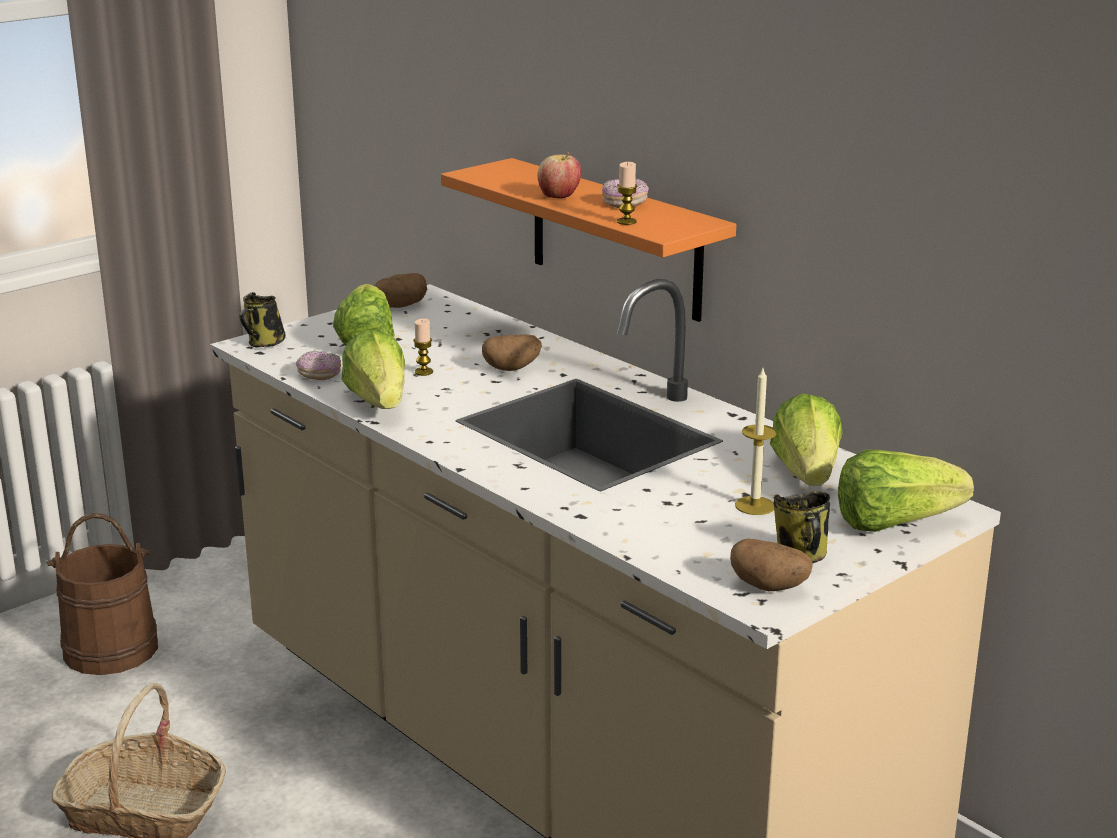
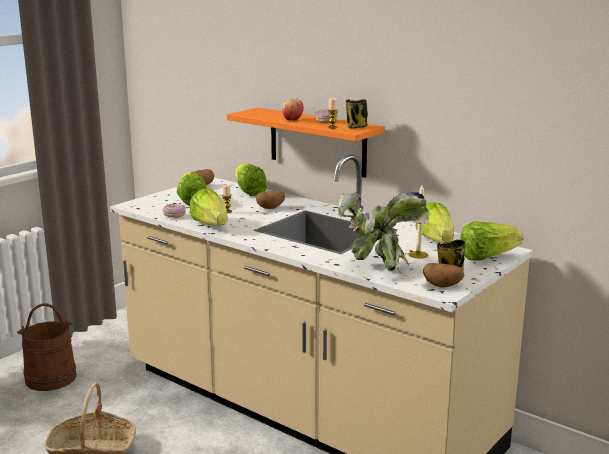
camera: 10 degrees left, 5 degrees down
mug [239,292,286,347] -> mug moved to [346,99,368,129]
none -> lettuce [235,163,267,196]
none -> potted plant [338,192,430,273]

